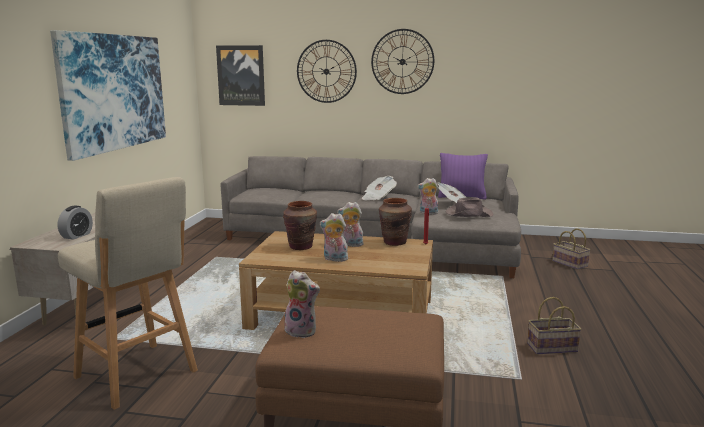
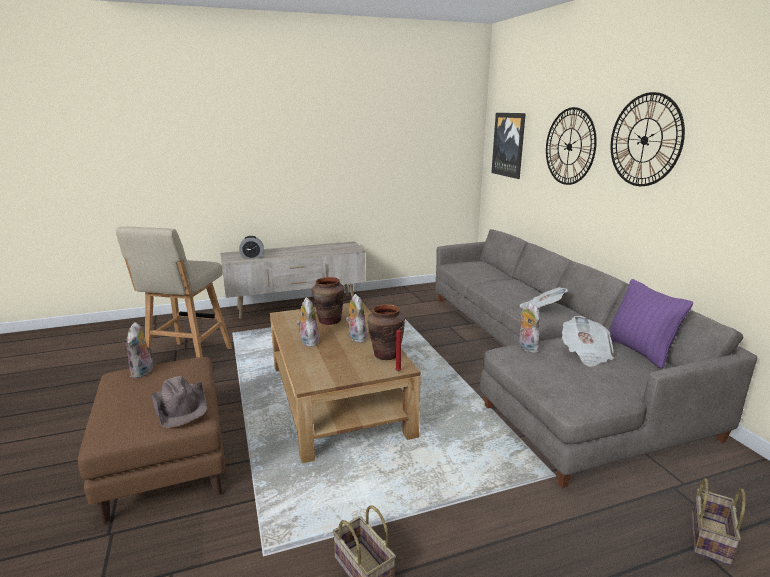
camera: 60 degrees right, 5 degrees up
picture [50,30,166,161] -> none
brown hat [445,197,493,217] -> brown hat moved to [151,376,207,428]

